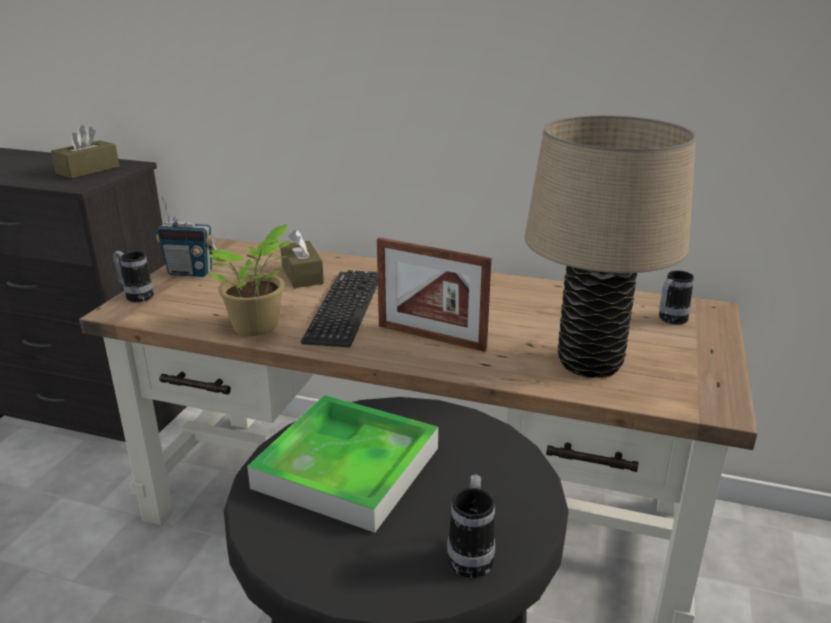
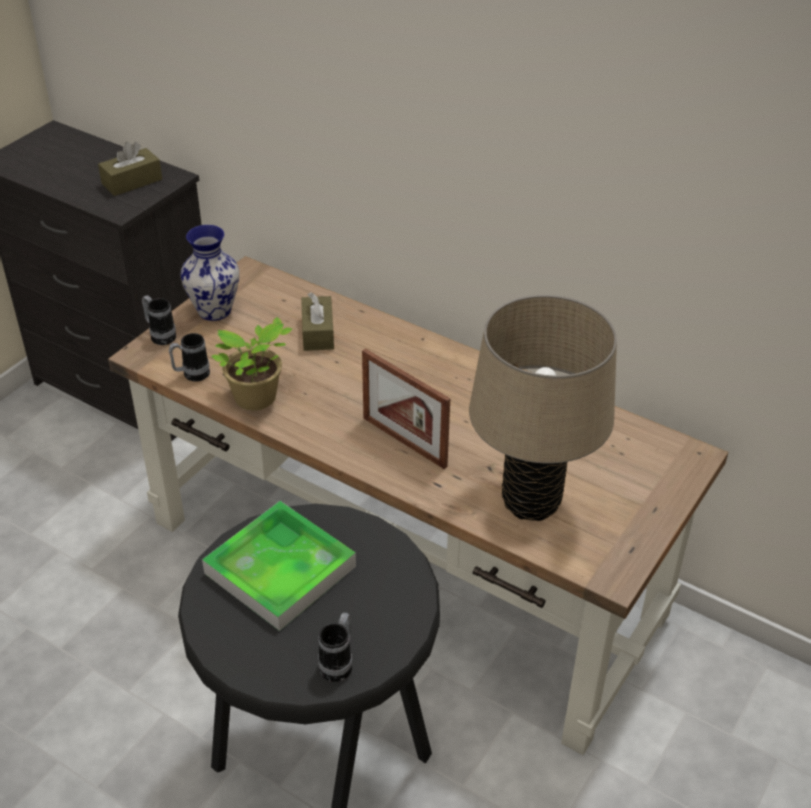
camera: 15 degrees right, 15 degrees up
radio [156,197,218,277] -> vase [180,225,239,321]
keyboard [301,270,378,347] -> none
mug [659,270,694,324] -> mug moved to [169,333,210,382]

